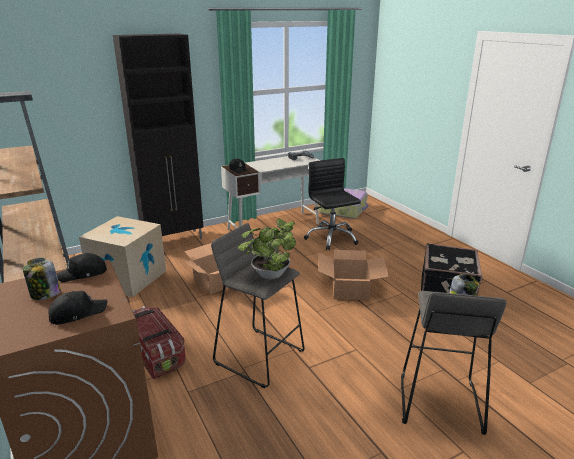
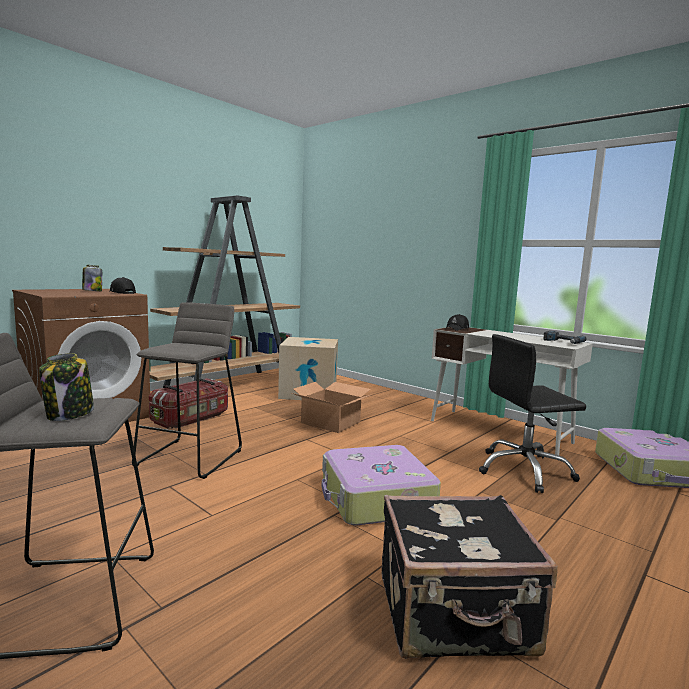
camera: 70 degrees right, 15 degrees down
black cap [48,291,107,324] -> none
black cabinet [113,34,204,239] -> none
potted plant [238,219,296,279] -> none
black office chair [304,158,361,250] -> black office chair turned 150 degrees counterclockwise [479,334,586,493]
cardboard box [319,250,389,300] -> suitcase [321,445,441,525]

